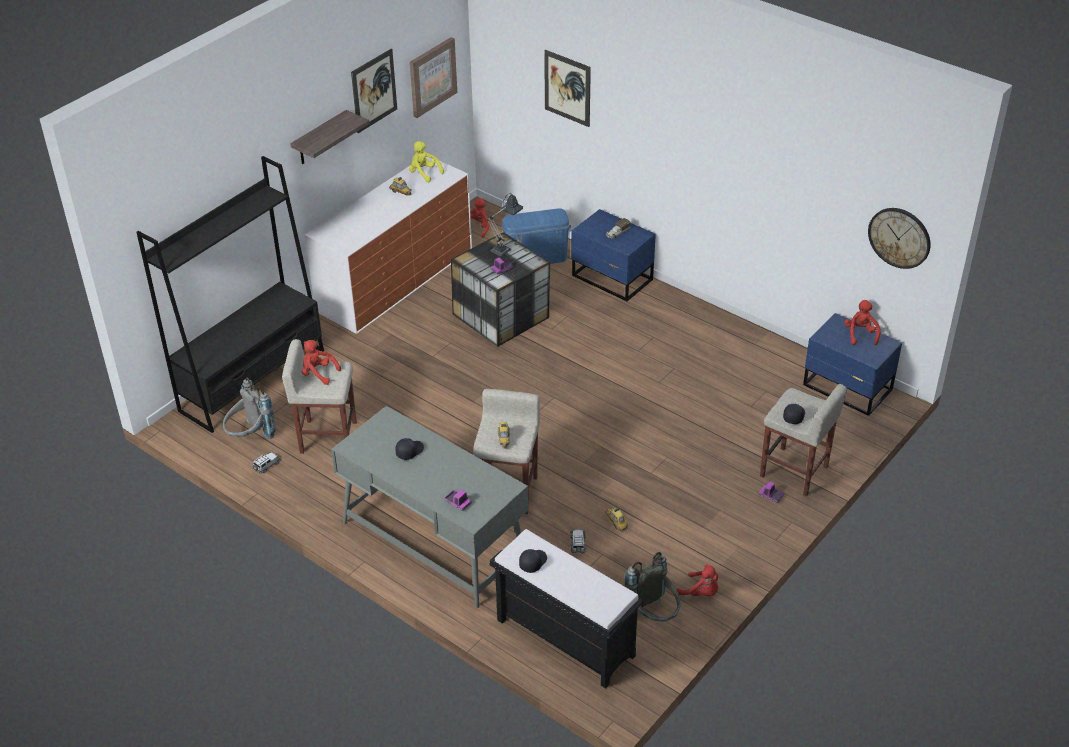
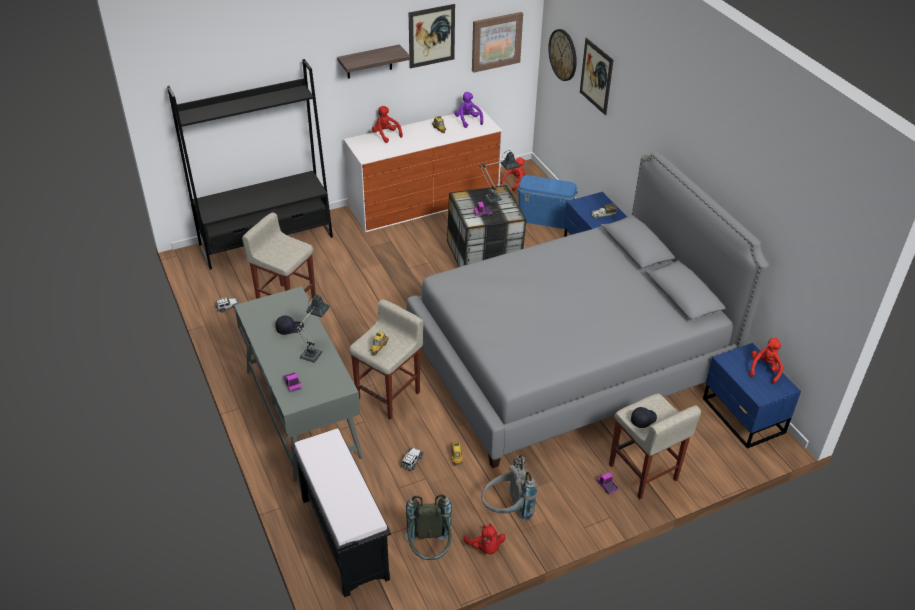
camera: 25 degrees right, 0 degrees up
grey backpack [223,377,276,439] -> grey backpack moved to [482,455,537,521]
red plush toy [302,340,341,385] -> red plush toy moved to [372,106,403,143]
yellow plush toy [409,141,444,182] -> purple plush toy [454,92,483,128]
black cap [519,549,547,573] -> none
wall clock [868,208,931,269] -> wall clock moved to [548,29,577,81]
none -> table lamp [296,294,330,363]
none -> grey bed [407,150,769,468]

